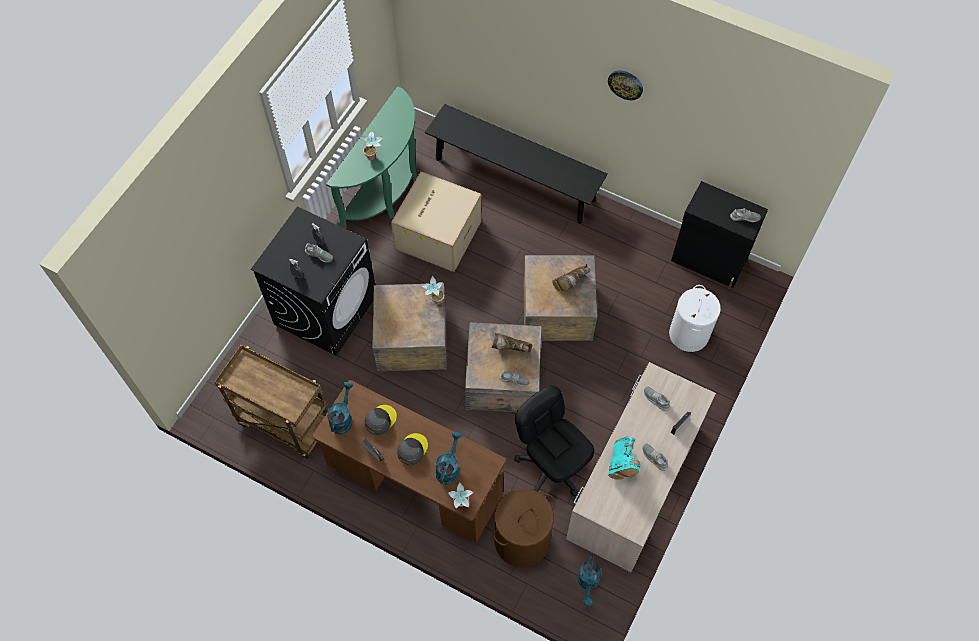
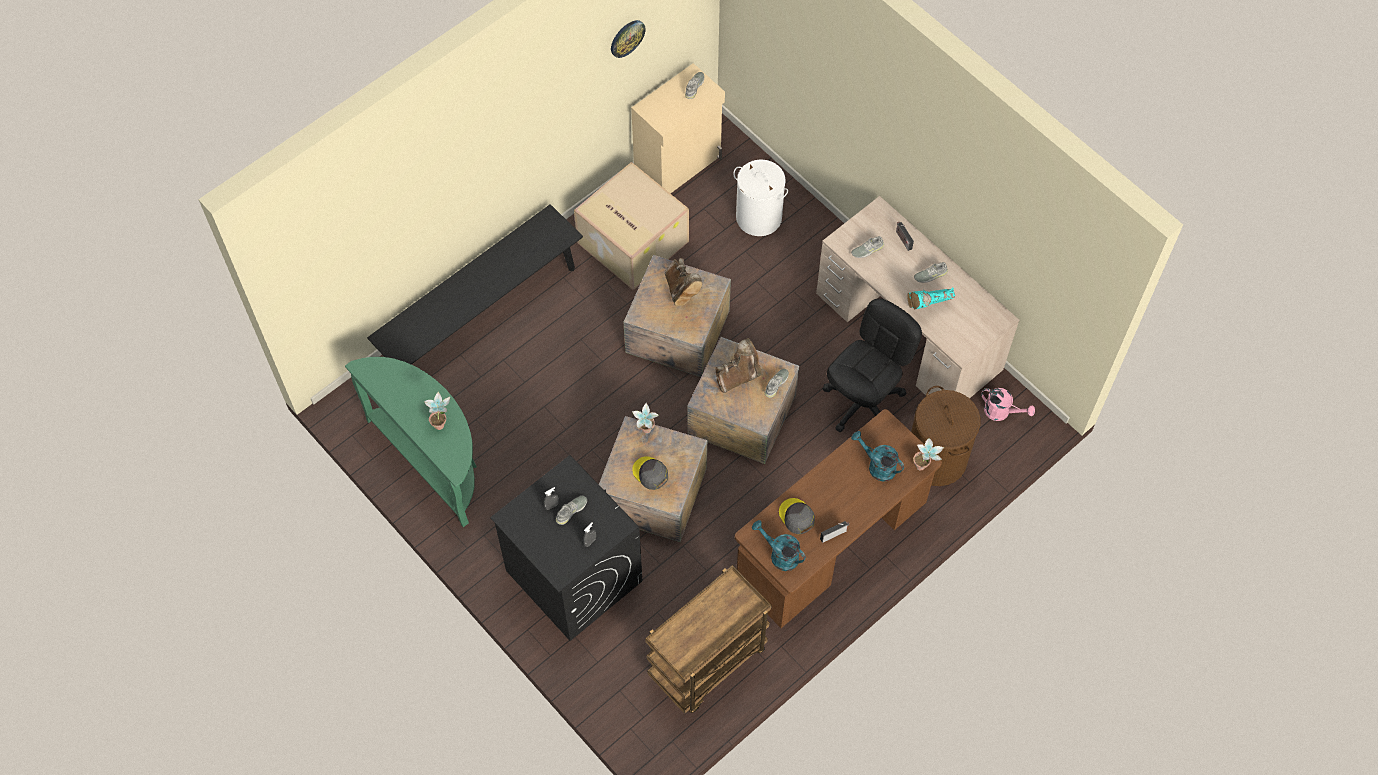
camera: 70 degrees left, 0 degrees up
cardboard box [391,171,481,272] -> cardboard box moved to [574,162,689,290]
grey cap [397,433,428,466] -> grey cap moved to [632,456,668,490]
brown boot [492,333,532,353] -> brown boot turned 150 degrees counterclockwise [716,338,761,393]
black office chair [514,386,594,496] -> black office chair turned 150 degrees clockwise [823,298,922,432]
turquoise watering can [578,554,601,606] -> pink watering can [981,388,1035,421]
wall clock [608,70,643,100] -> wall clock moved to [611,20,646,58]
turquoise boot [608,436,640,480] -> turquoise boot turned 135 degrees clockwise [907,287,955,309]
black cabinet [671,181,768,289] -> beige cabinet [631,63,725,194]

